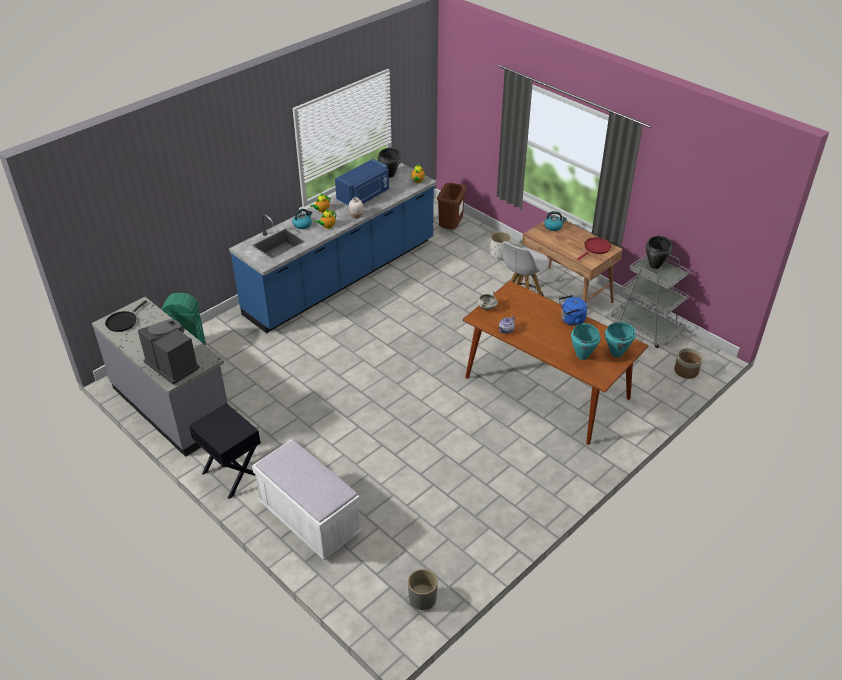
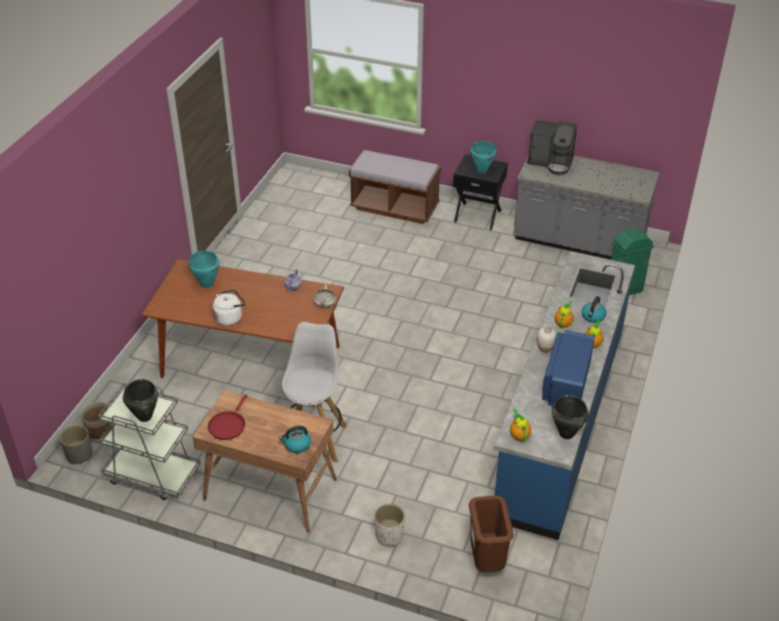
camera: 155 degrees right, 0 degrees up
black frying pan [105,300,147,332] -> none
white bench [252,440,362,560] -> brown bench [349,150,441,224]
grey planter [408,569,438,610] -> grey planter moved to [59,425,93,464]
blue kettle [559,295,587,326] -> white kettle [212,289,246,326]
turquoise cooking pot [605,322,636,357] -> turquoise cooking pot moved to [470,141,497,173]

